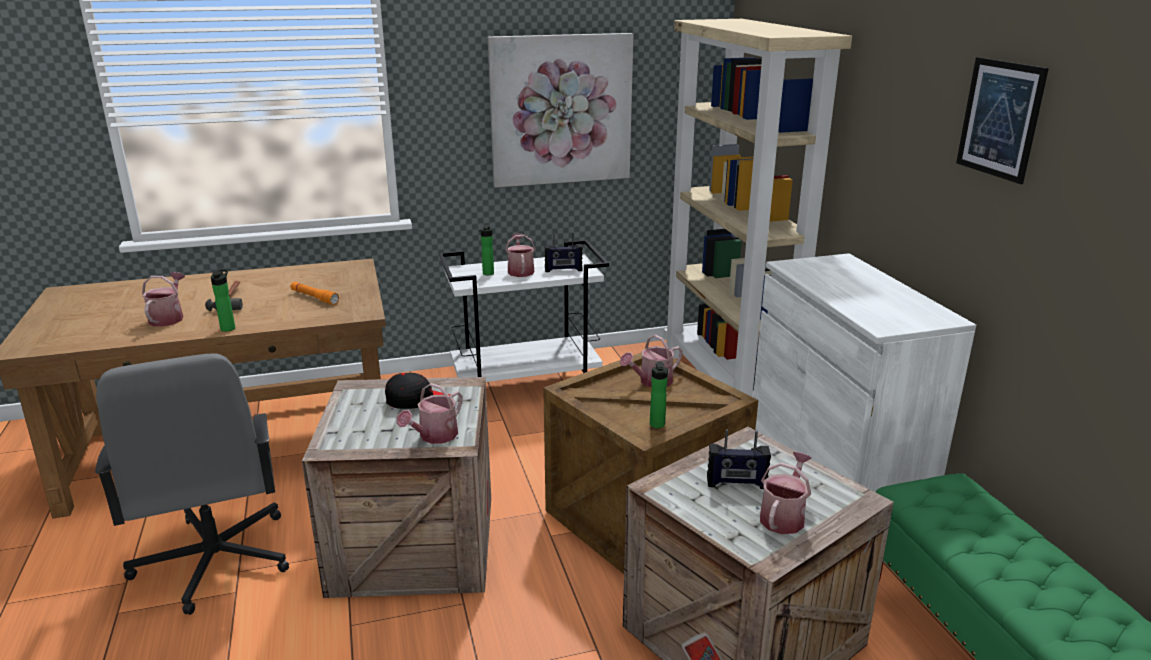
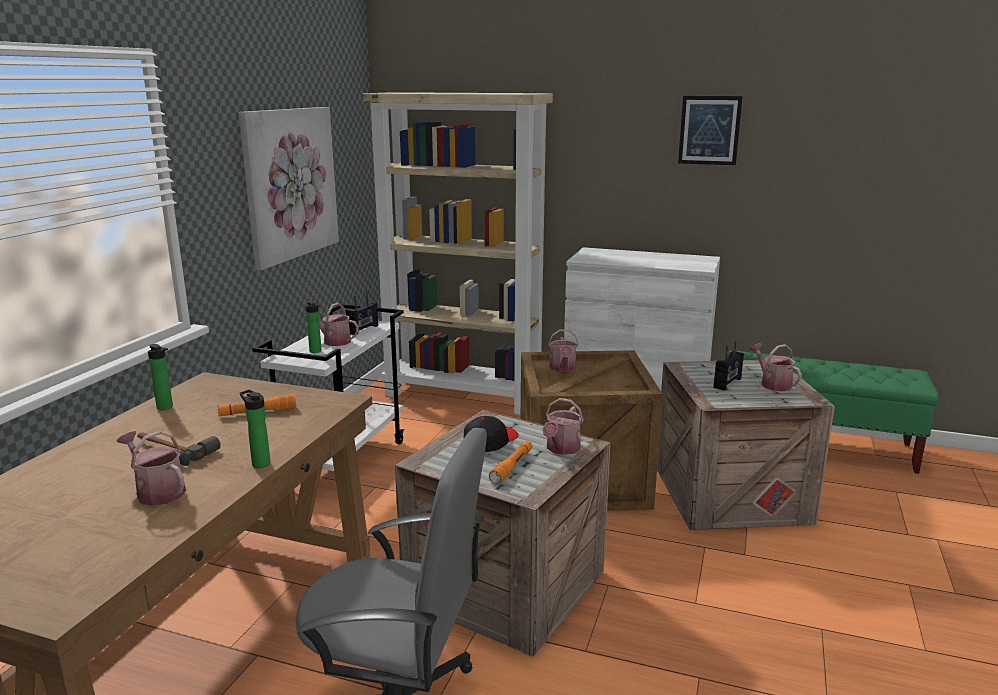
camera: 55 degrees left, 5 degrees down
watering can [397,383,462,444] -> watering can turned 45 degrees clockwise [542,398,584,455]
bottle [650,361,668,428] -> bottle moved to [148,344,173,410]
none -> orange flashlight [489,441,533,484]

